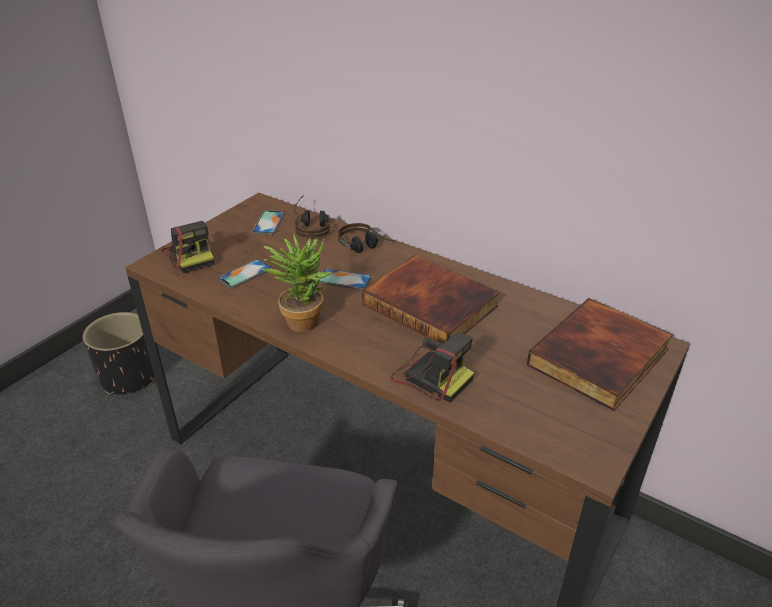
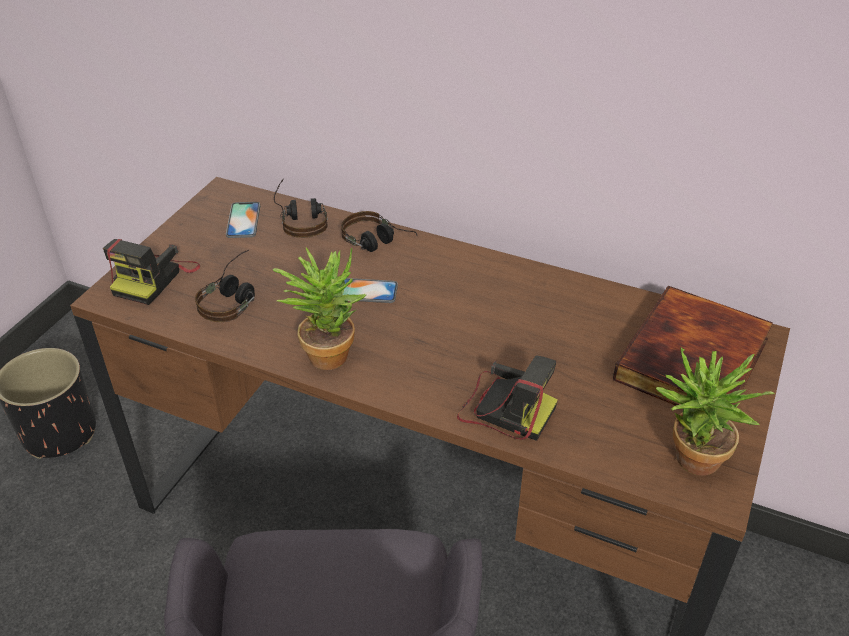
camera: 10 degrees left, 5 degrees up
camera [162,221,214,273] -> camera turned 60 degrees clockwise [103,239,200,305]
phone [218,259,271,288] -> headphones [195,250,255,322]
book [362,255,500,344] -> none
none -> potted plant [656,348,775,476]

